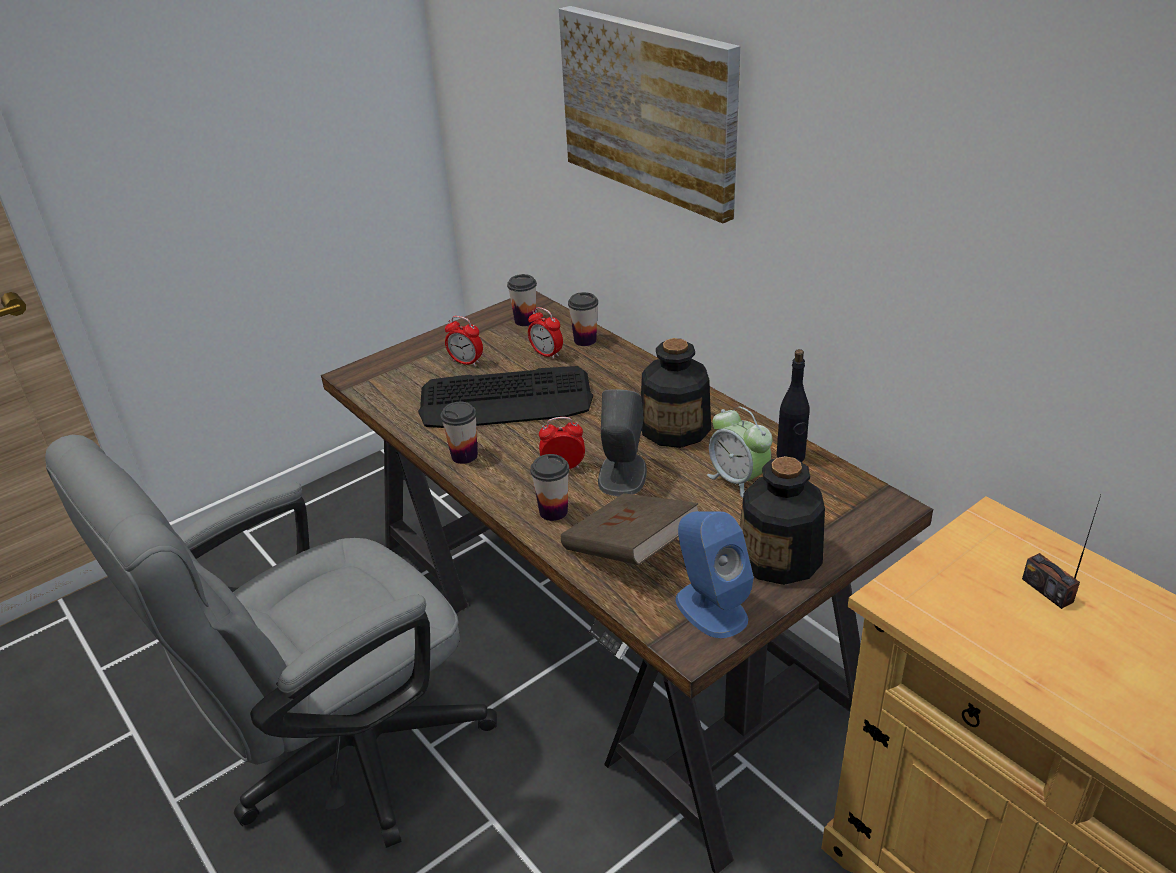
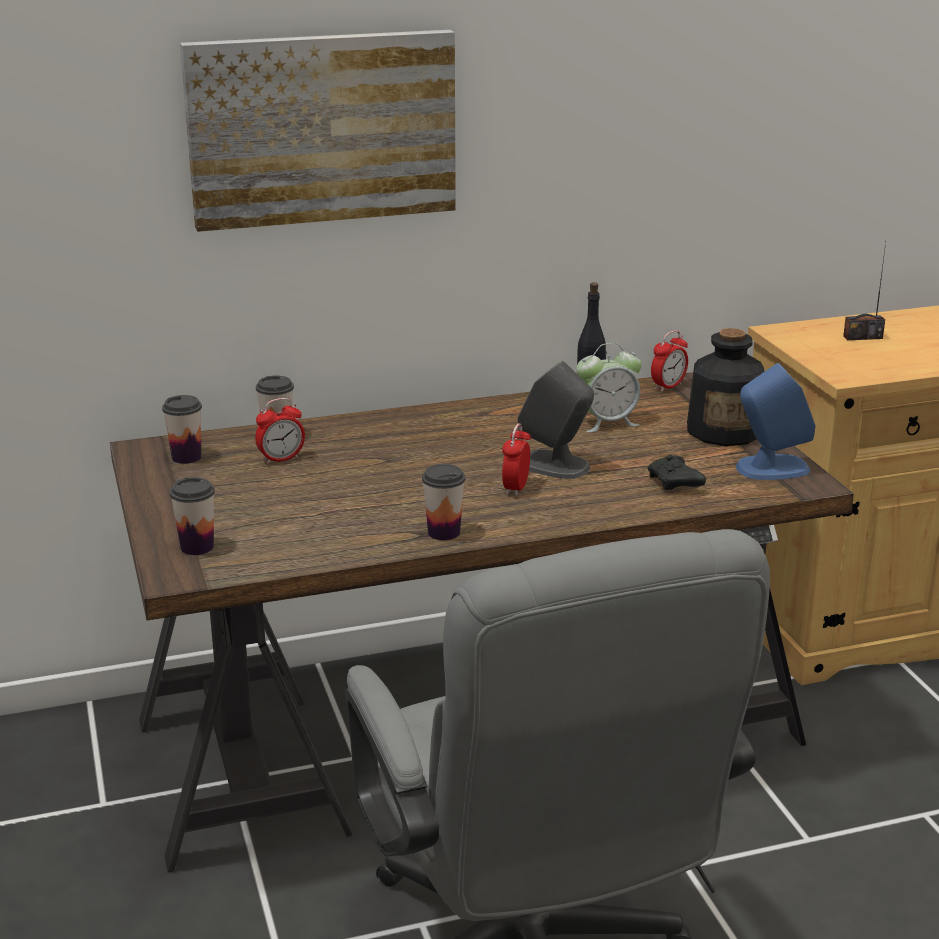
camera: 70 degrees left, 10 degrees down
keyboard [418,366,593,428] -> none
alarm clock [445,316,483,366] -> alarm clock moved to [651,330,688,392]
cup [530,454,569,521] -> cup moved to [170,477,215,555]
brown book [561,493,698,565] -> black game controller [648,455,706,490]
bottle [641,338,711,448] -> none

